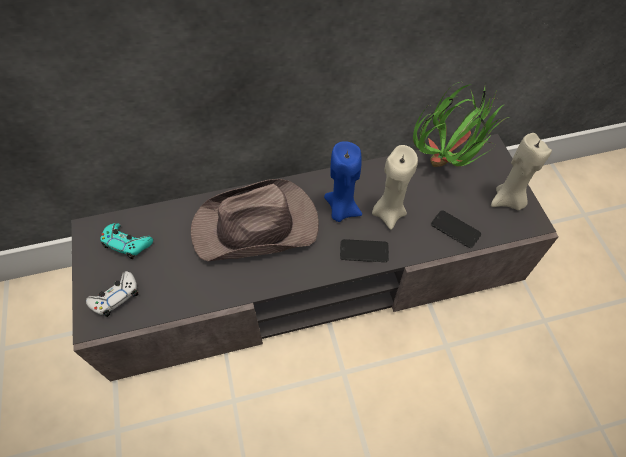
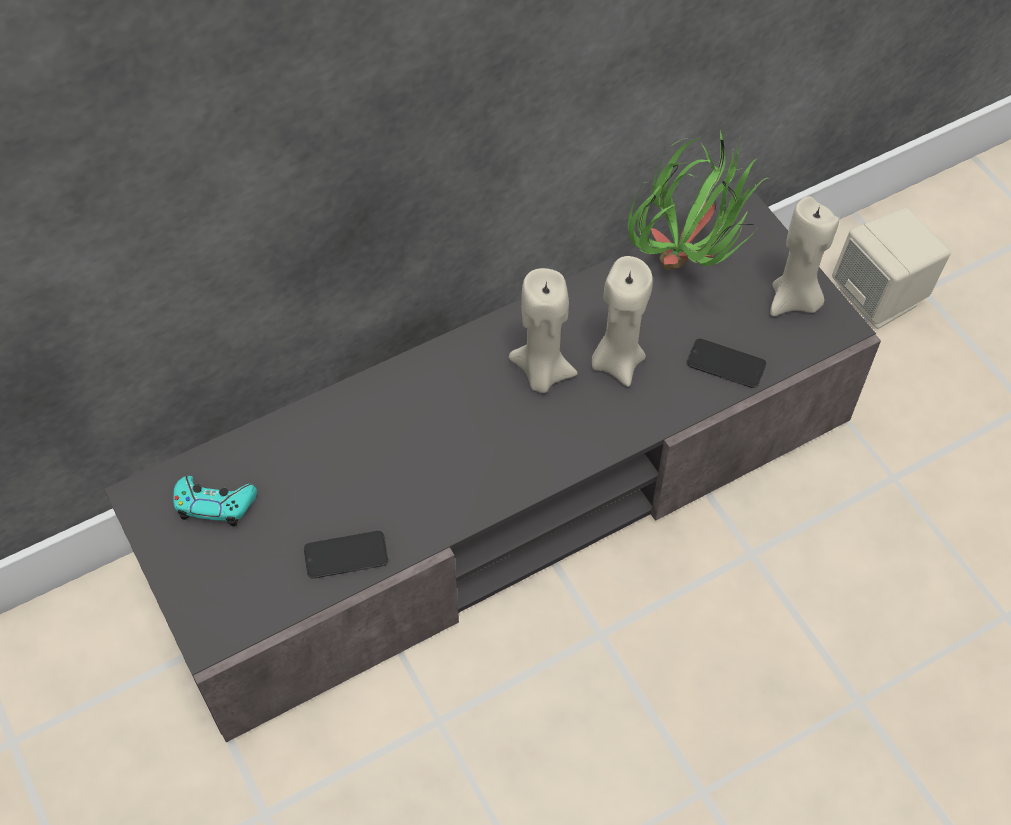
camera: 15 degrees left, 0 degrees up
white game controller [86,271,138,317] -> none
brown hat [191,179,319,261] -> none
blue candle [324,141,362,222] -> beige candle [509,268,578,393]
phone [340,239,389,262] -> phone moved to [304,531,388,578]
none -> beige speaker [832,207,951,329]

